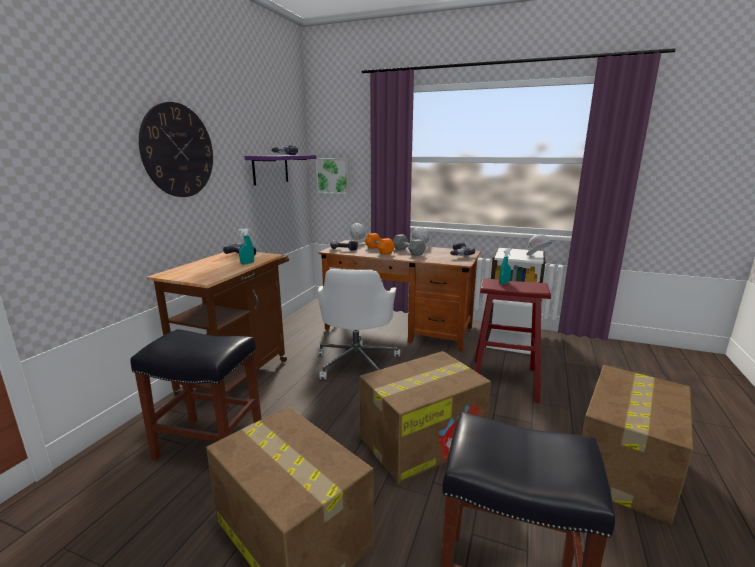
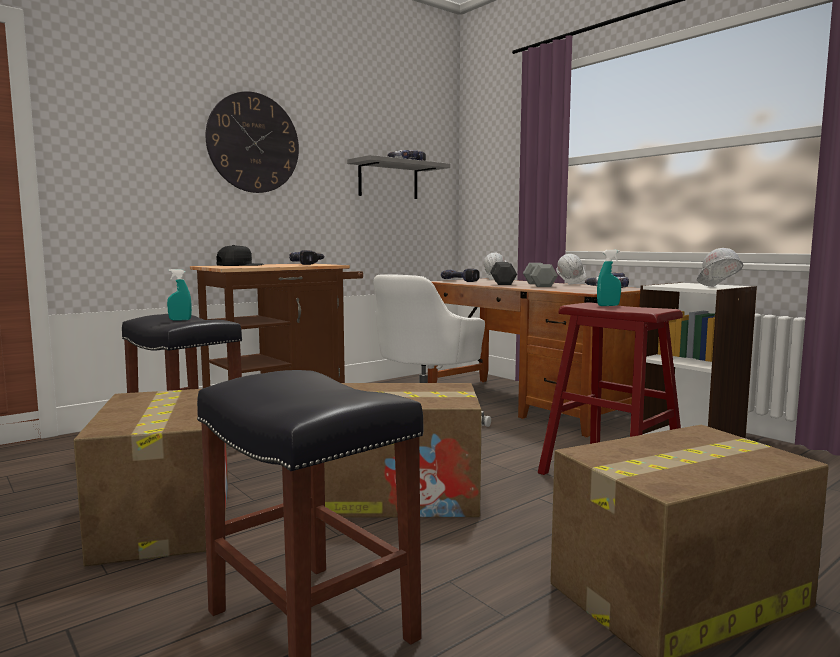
camera: 30 degrees right, 10 degrees down
turquoise spray bottle [238,228,254,265] -> turquoise spray bottle moved to [167,269,192,321]
purple shelf [245,155,316,186] -> grey shelf [347,155,450,199]
picture [316,158,350,194] -> none
orange dumbbell [365,233,395,255] -> grey dumbbell [490,262,517,285]
none -> black cap [217,245,263,266]

